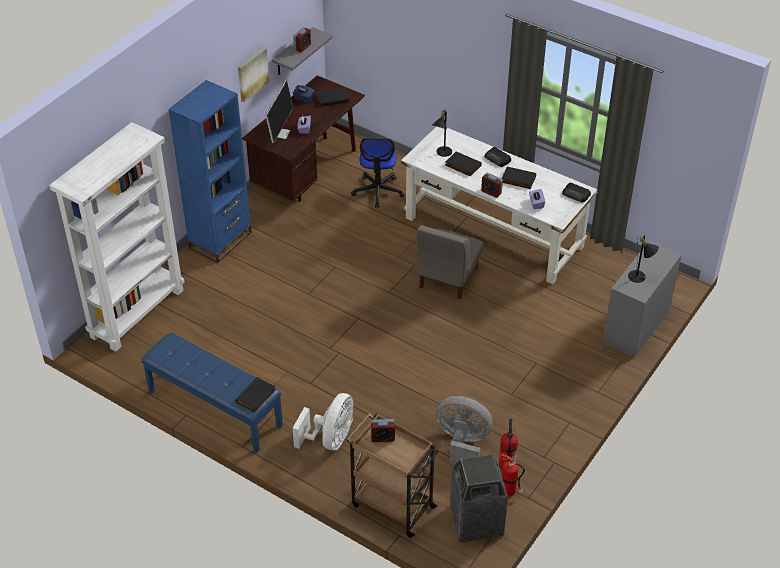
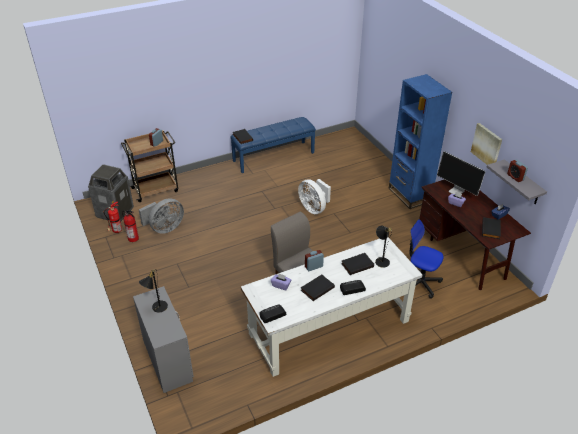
camera: 120 degrees right, 5 degrees down
white bookcase [49,122,184,352] -> none
white fan [293,393,353,450] -> white fan moved to [298,179,331,214]

